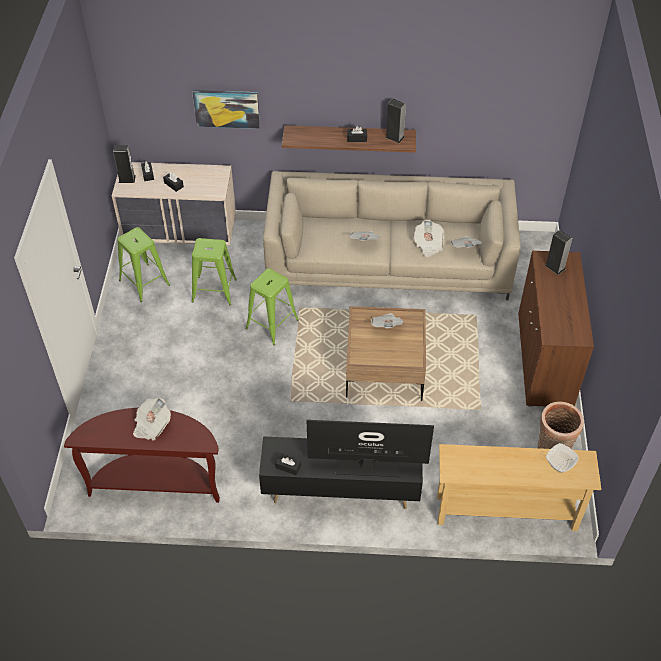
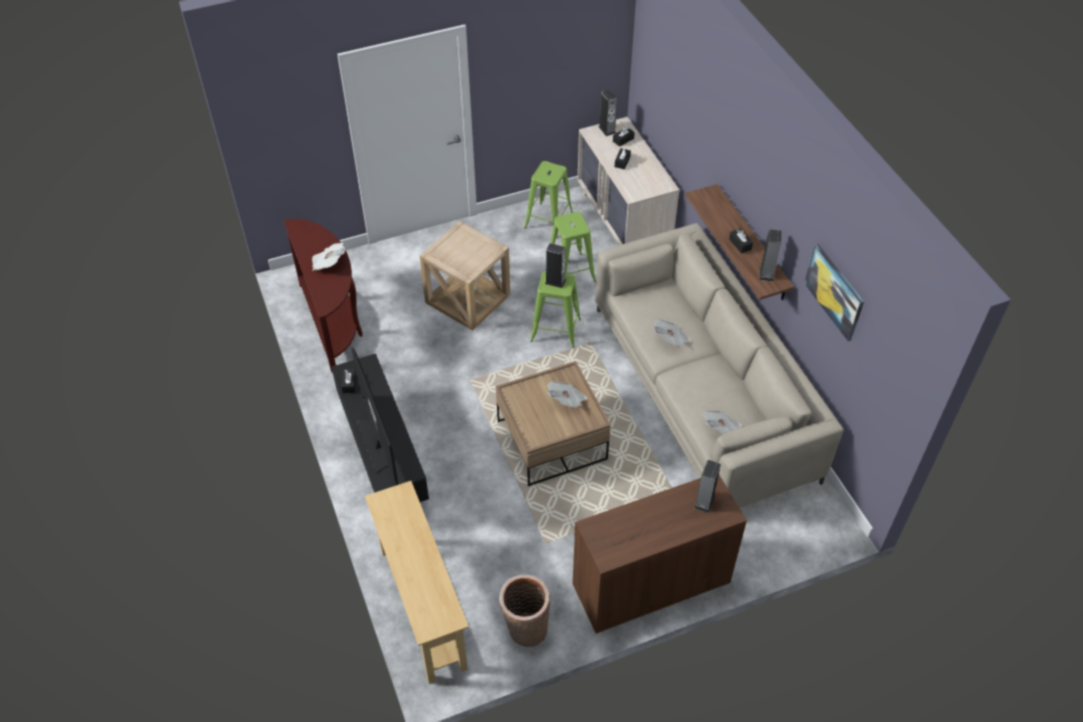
camera: 65 degrees right, 0 degrees up
picture [192,90,260,129] -> picture moved to [804,244,864,341]
newspaper [414,220,444,257] -> none
bowl [546,443,579,473] -> none
none -> beige side table [420,221,510,331]
none -> speaker [545,243,566,288]

